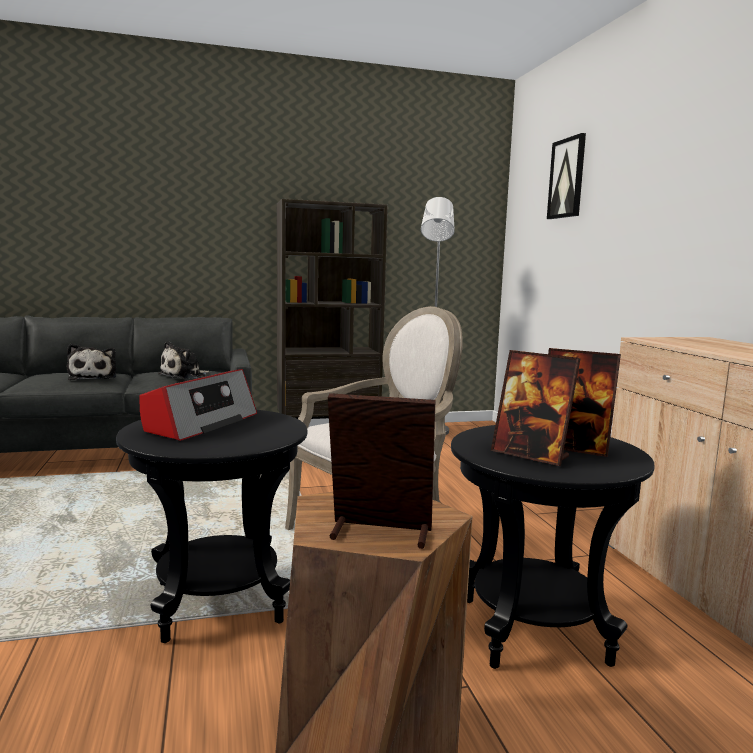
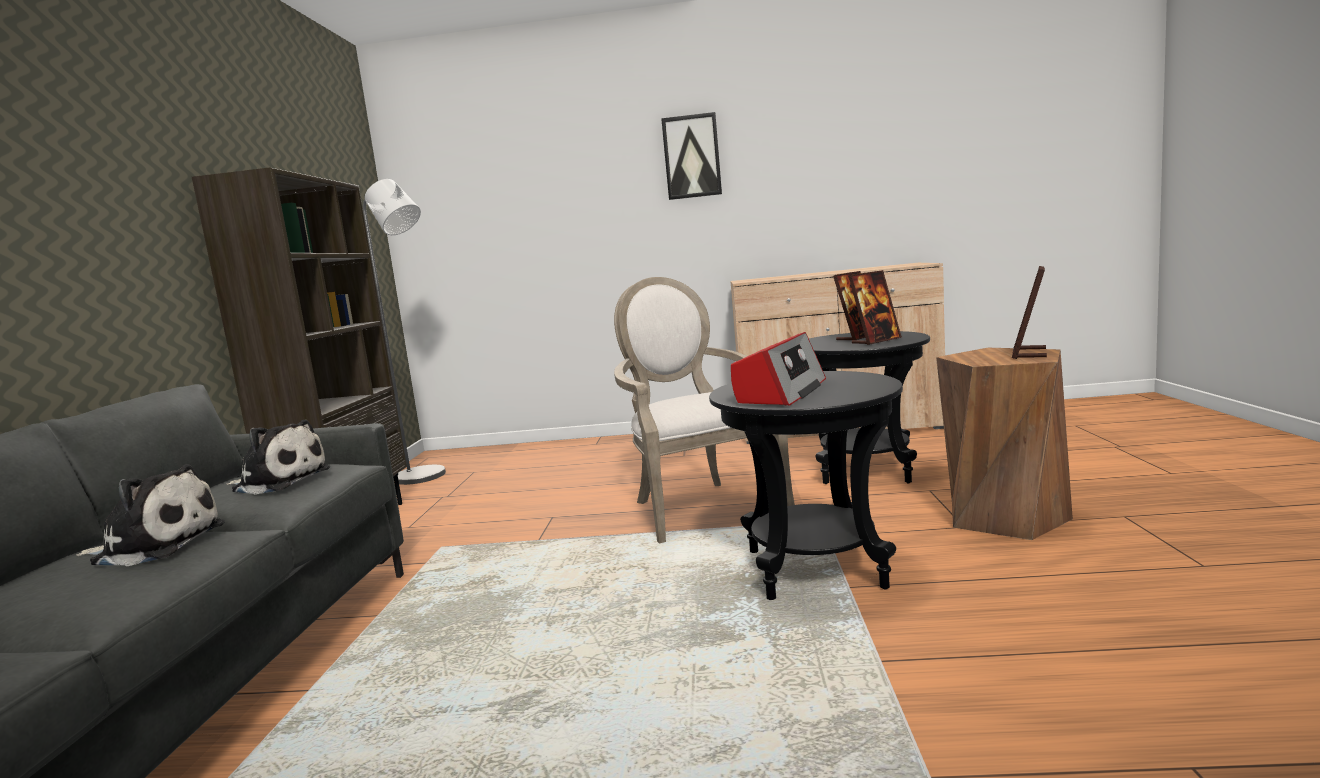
camera: 70 degrees left, 0 degrees up
radio [140,369,257,441] -> radio turned 75 degrees clockwise [731,332,826,406]
plush toy [158,341,210,379] -> plush toy turned 45 degrees counterclockwise [227,420,330,495]
picture [547,133,586,219] -> picture moved to [661,112,722,200]

